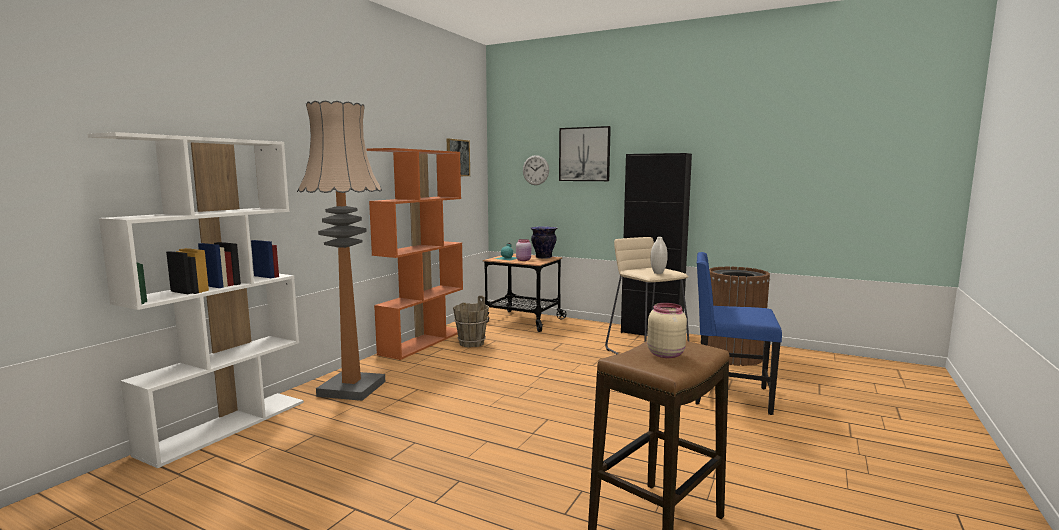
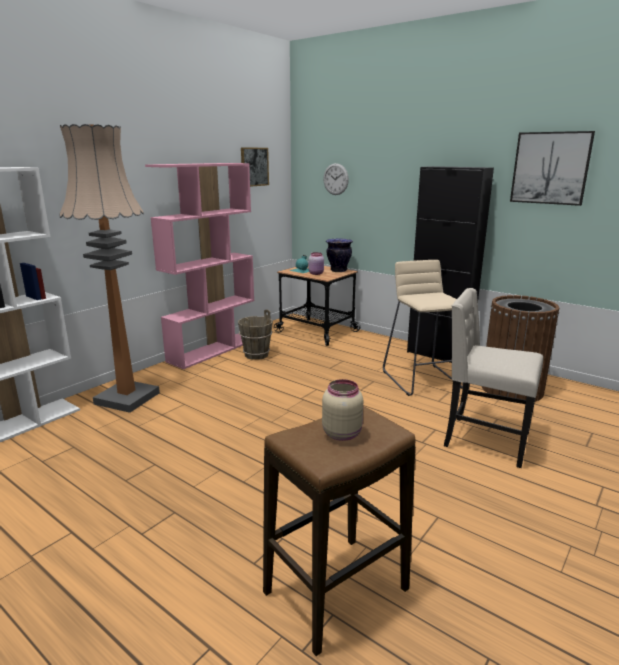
camera: 10 degrees right, 10 degrees up
orange bookcase [367,148,463,360] -> pink bookcase [145,163,254,369]
picture [559,126,611,181] -> picture moved to [510,131,595,206]
white vase [650,237,668,274] -> none
blue chair [695,252,782,415] -> beige chair [444,288,543,468]

